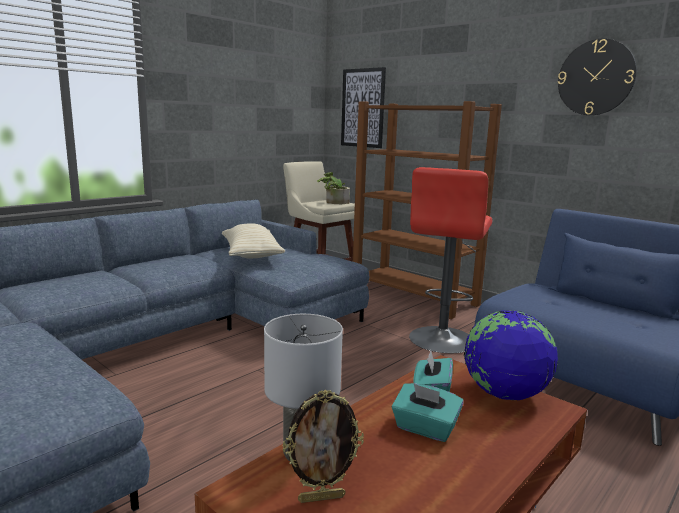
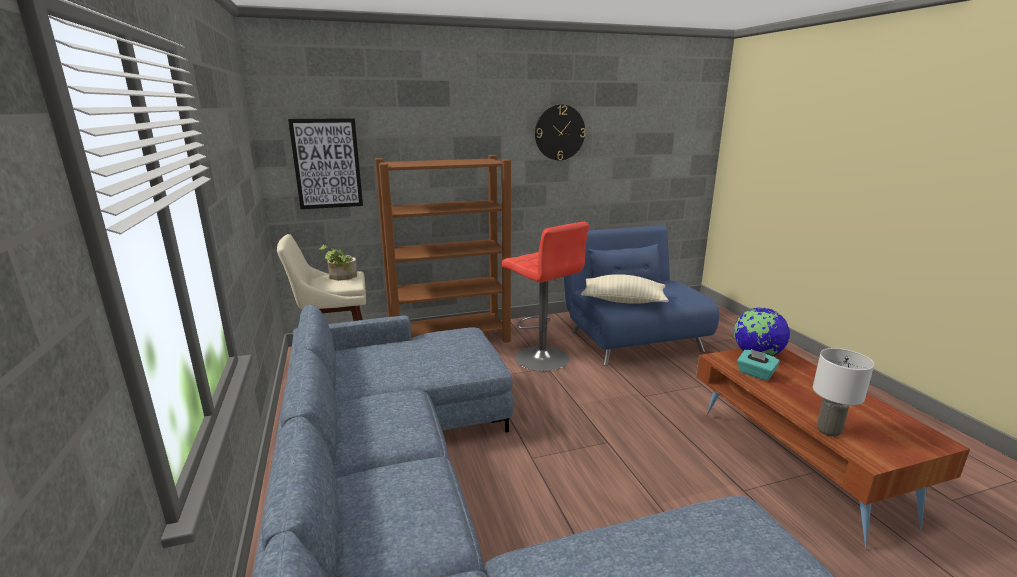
camera: 60 degrees left, 5 degrees up
beige pillow [222,223,285,258] -> beige pillow moved to [581,274,669,304]
picture frame [282,390,364,503] -> none
turquoise tissue box [392,383,464,442] -> none

